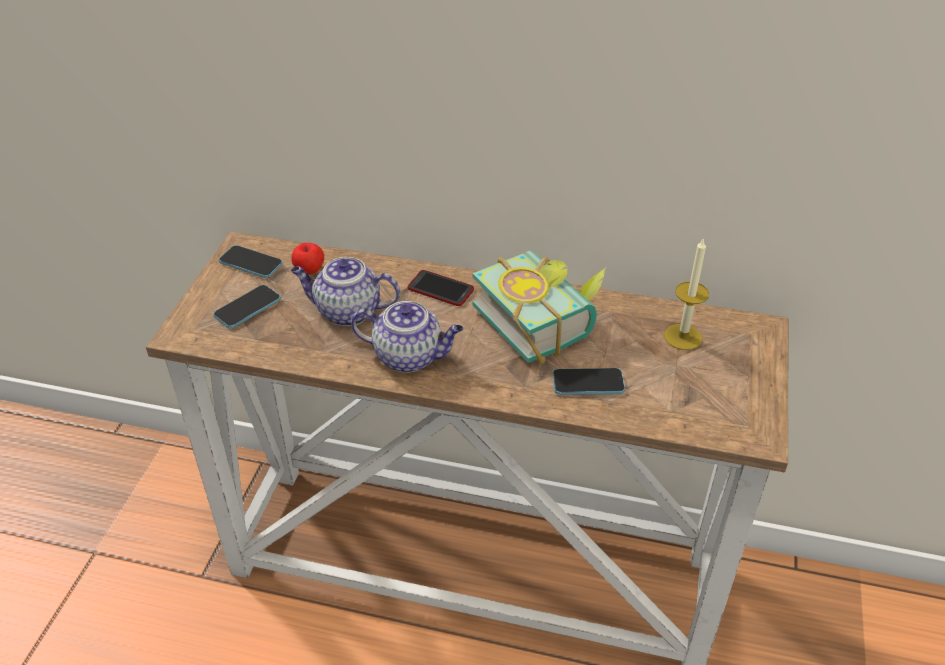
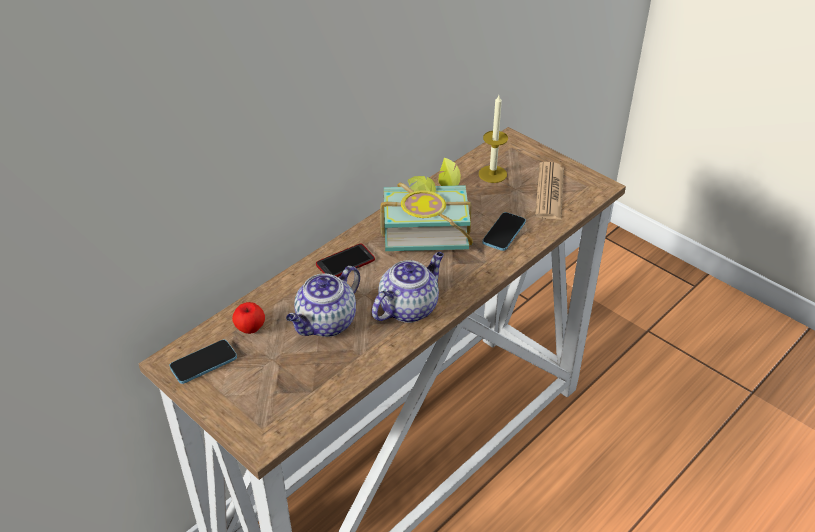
camera: 60 degrees left, 0 degrees up
phone [213,285,281,329] -> none
none -> newspaper [535,162,564,220]

